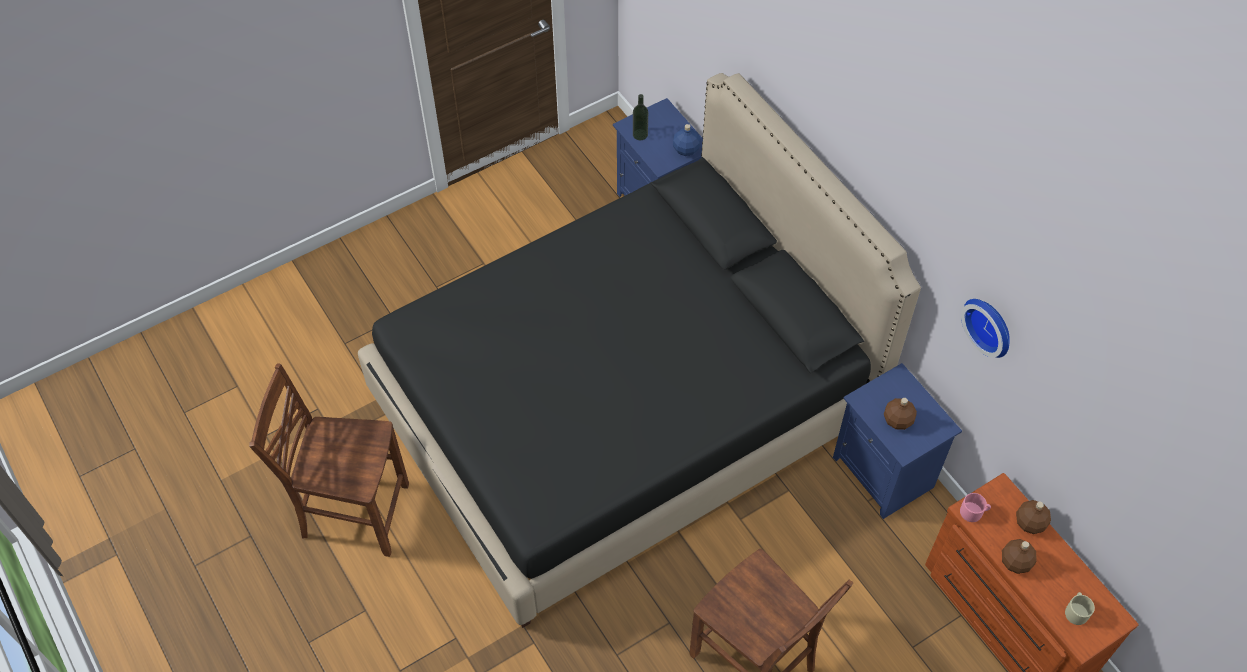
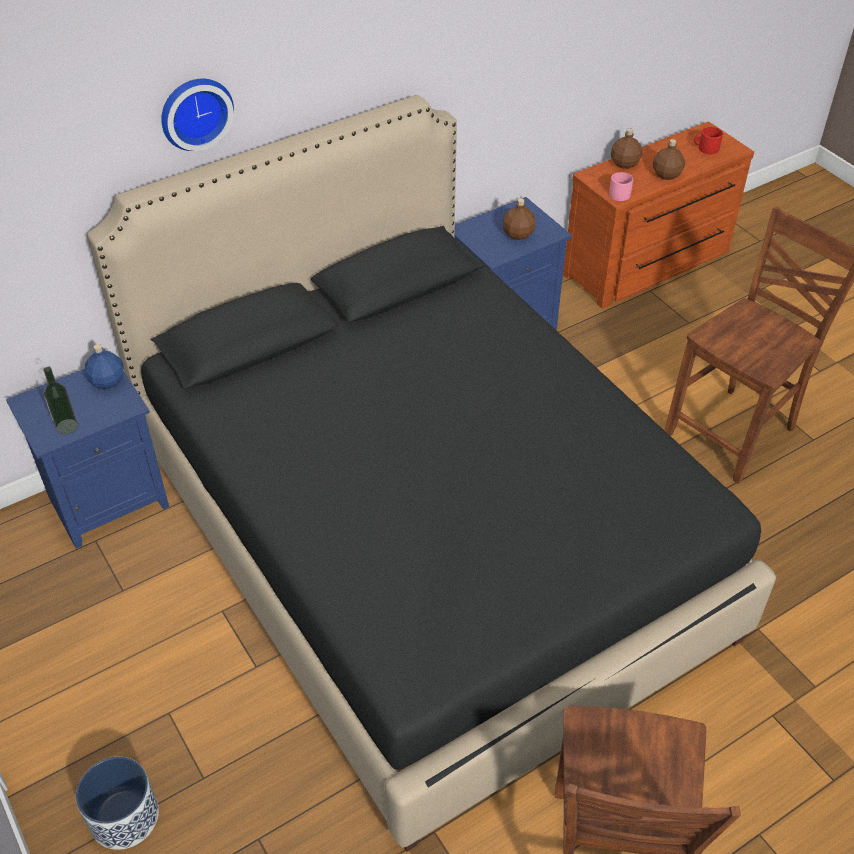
camera: 90 degrees left, 10 degrees down
wall clock [961,299,1010,358] -> wall clock moved to [161,78,234,151]
beige mug [1065,592,1095,625] -> red mug [694,127,723,154]
none -> planter [76,757,159,850]

